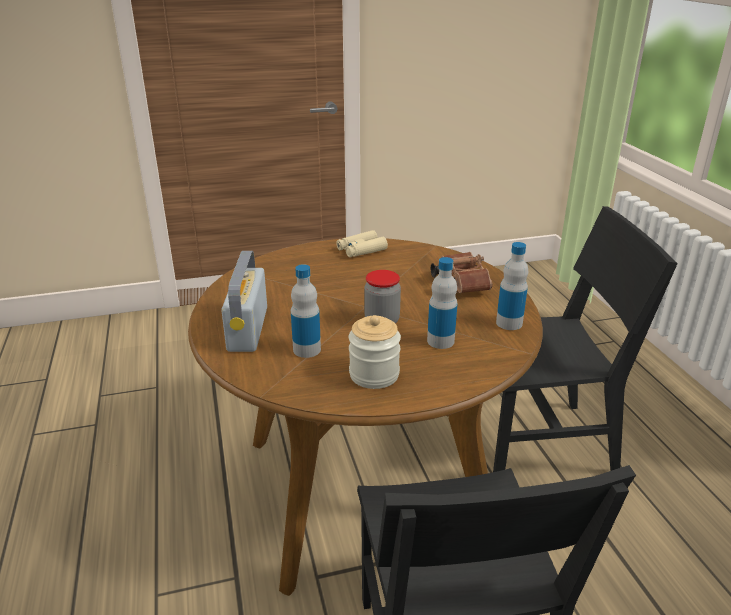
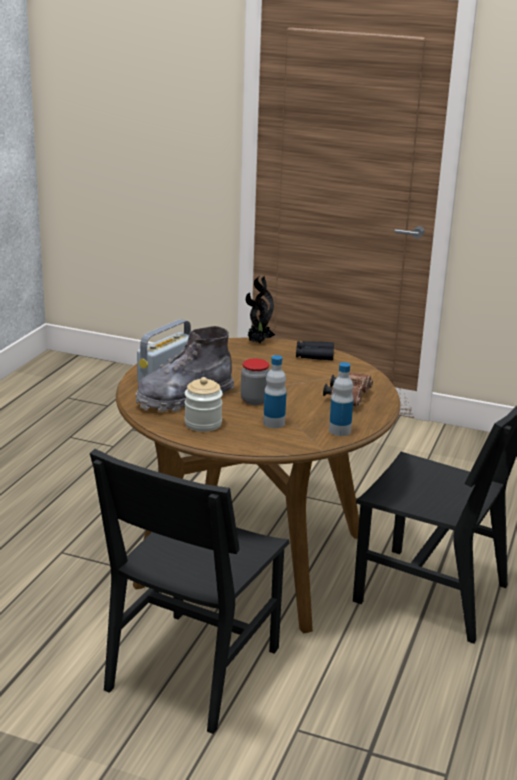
camera: 35 degrees right, 5 degrees down
bottle [291,264,321,358] -> grey boot [135,326,234,412]
beige binoculars [336,230,388,257] -> black binoculars [296,341,334,360]
none -> potted plant [246,275,275,344]

